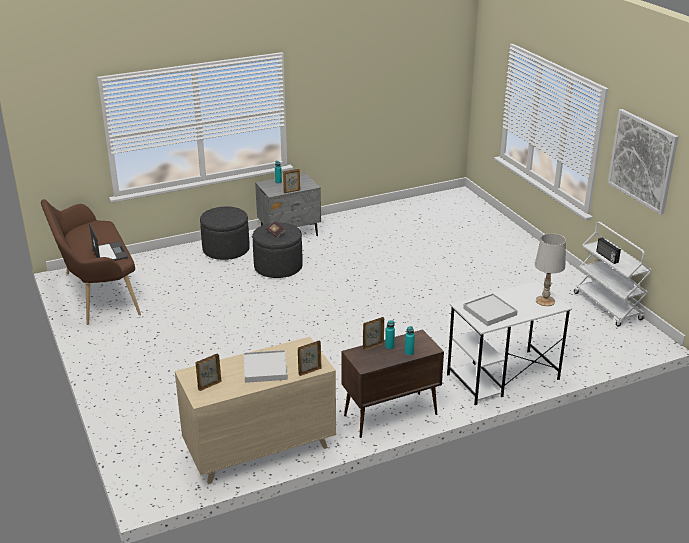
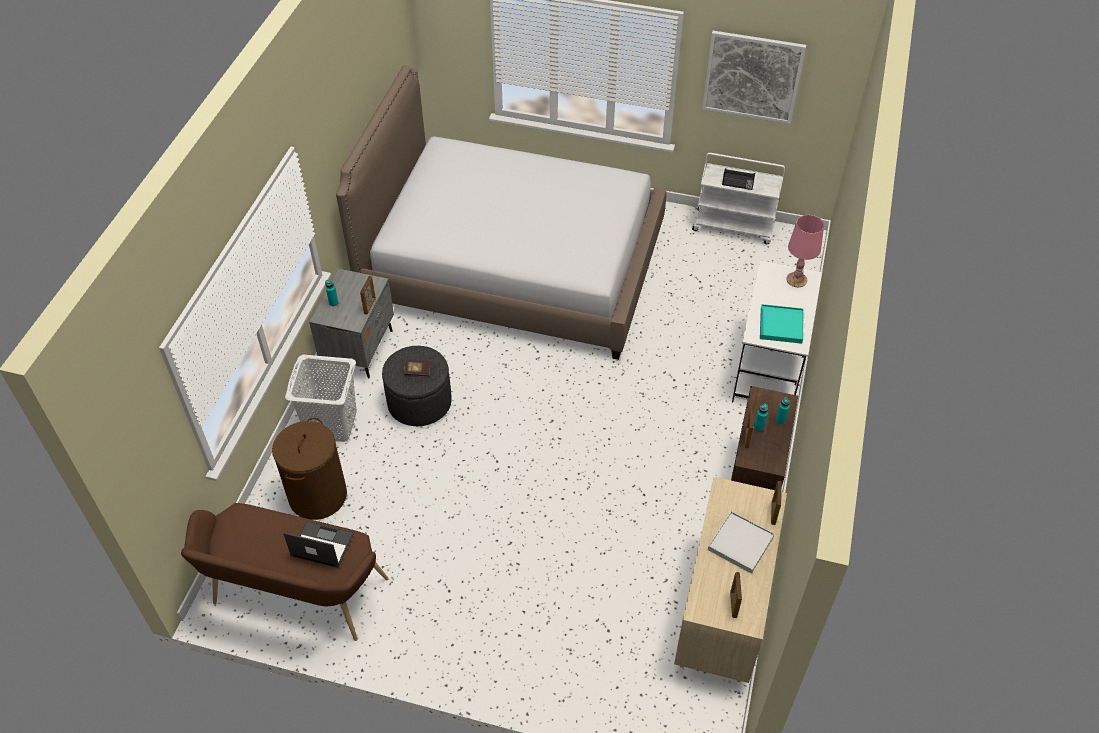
camera: 50 degrees left, 20 degrees up
grey ottoman [200,207,250,260] -> white laundry basket [285,355,357,442]
white tray [463,293,518,326] -> turquoise tray [760,304,803,344]
white table lamp [535,233,566,306] -> pink table lamp [786,215,824,287]
none -> brown laundry basket [272,417,347,520]
none -> bed [336,65,667,360]

